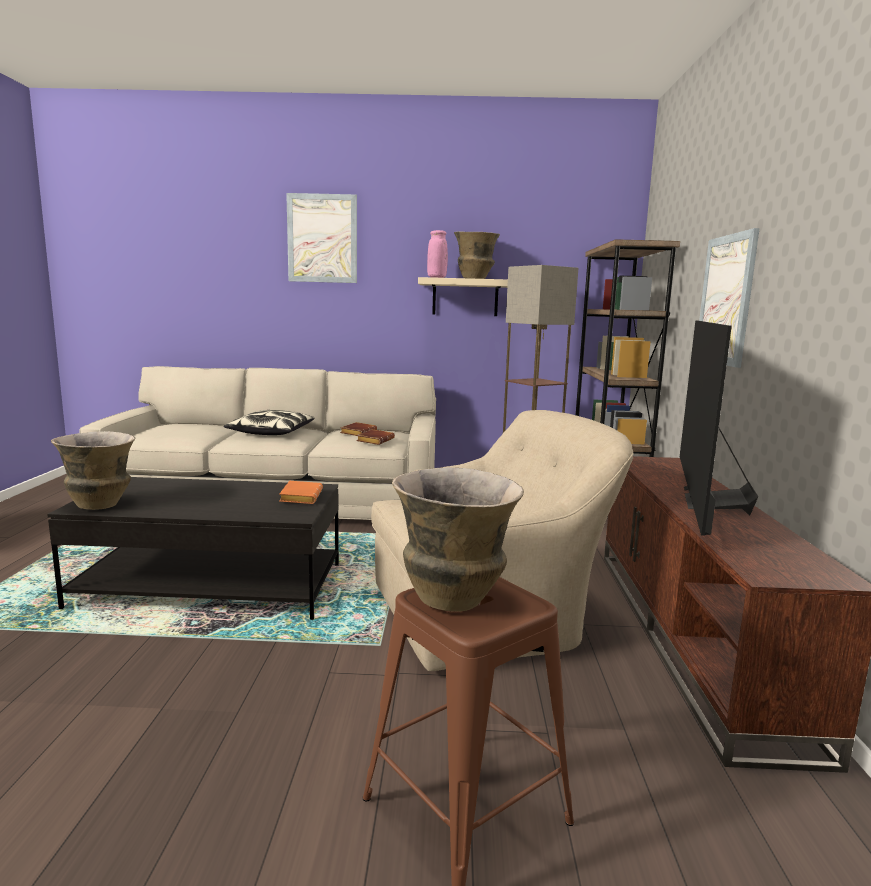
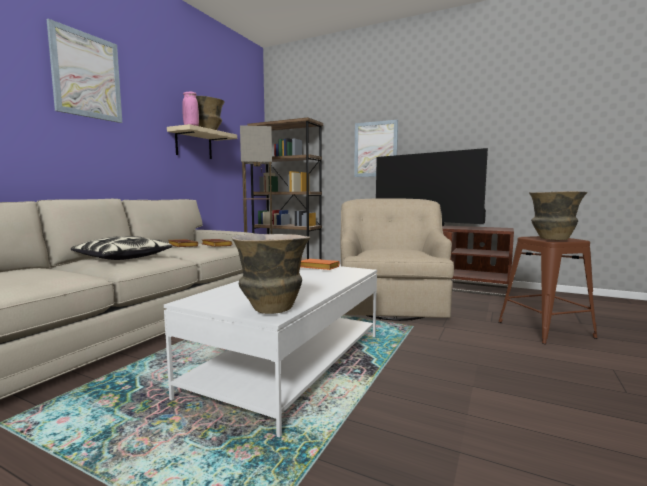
camera: 65 degrees left, 5 degrees down
black coffee table [47,477,339,620] -> white coffee table [164,266,377,438]

